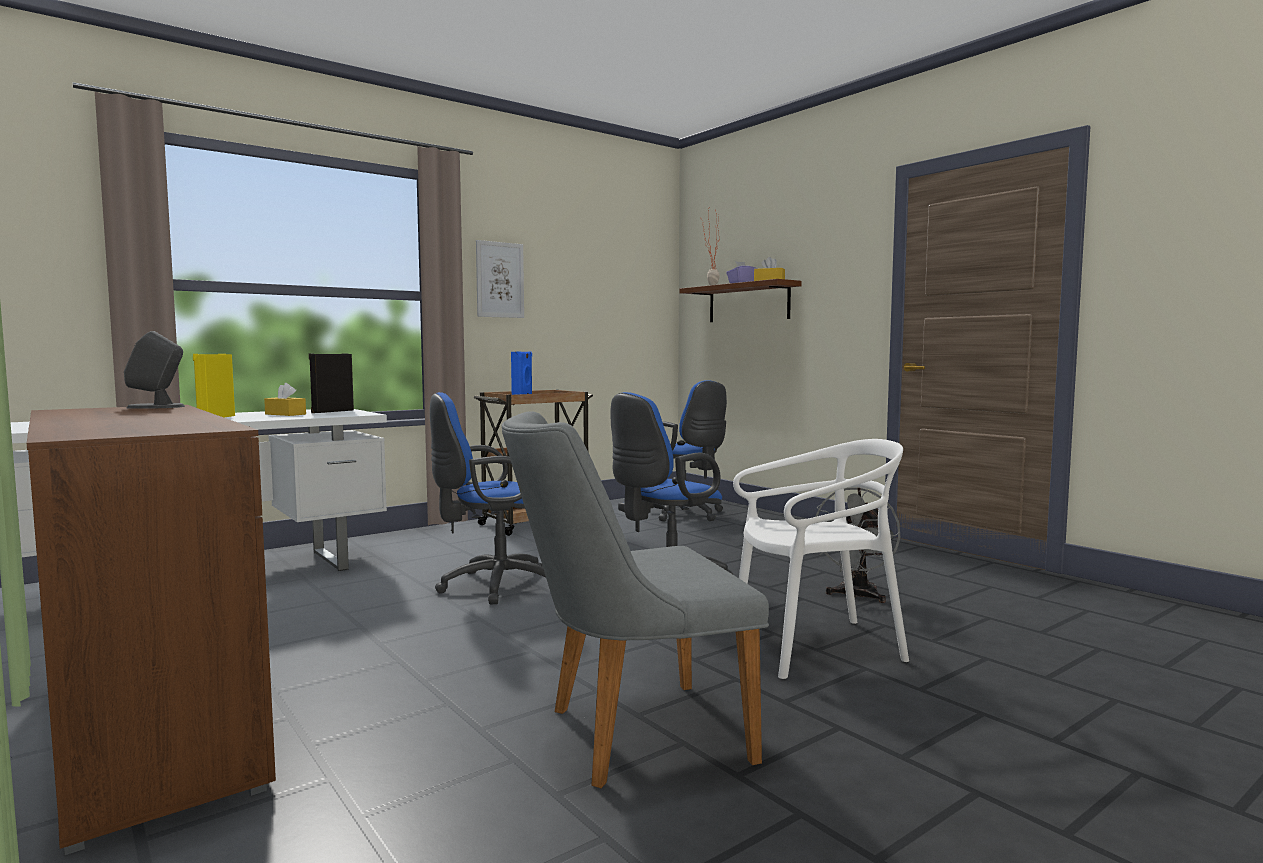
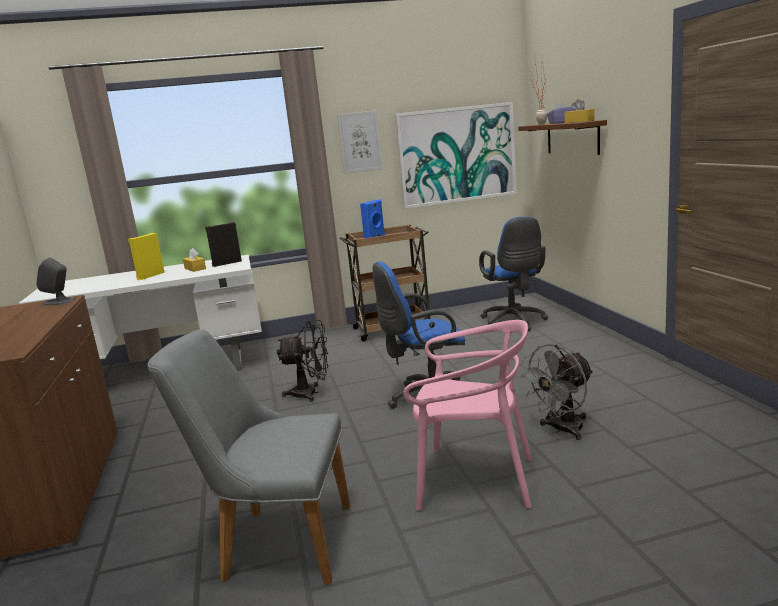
camera: 25 degrees right, 10 degrees up
blue office chair [430,392,546,604] -> black fan [276,320,328,402]
white chair [733,439,909,679] -> pink chair [403,320,532,510]
none -> picture [395,102,517,209]

